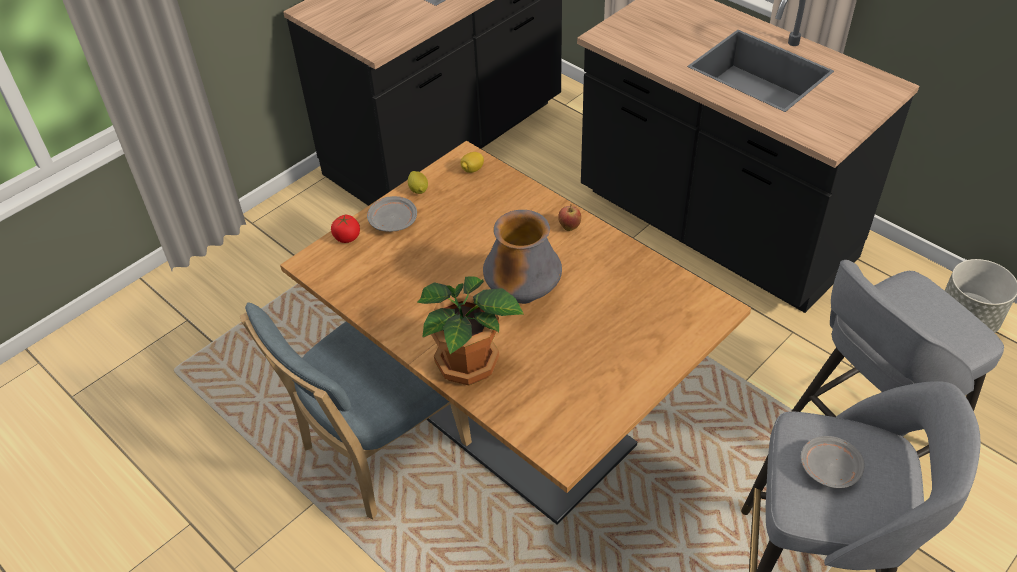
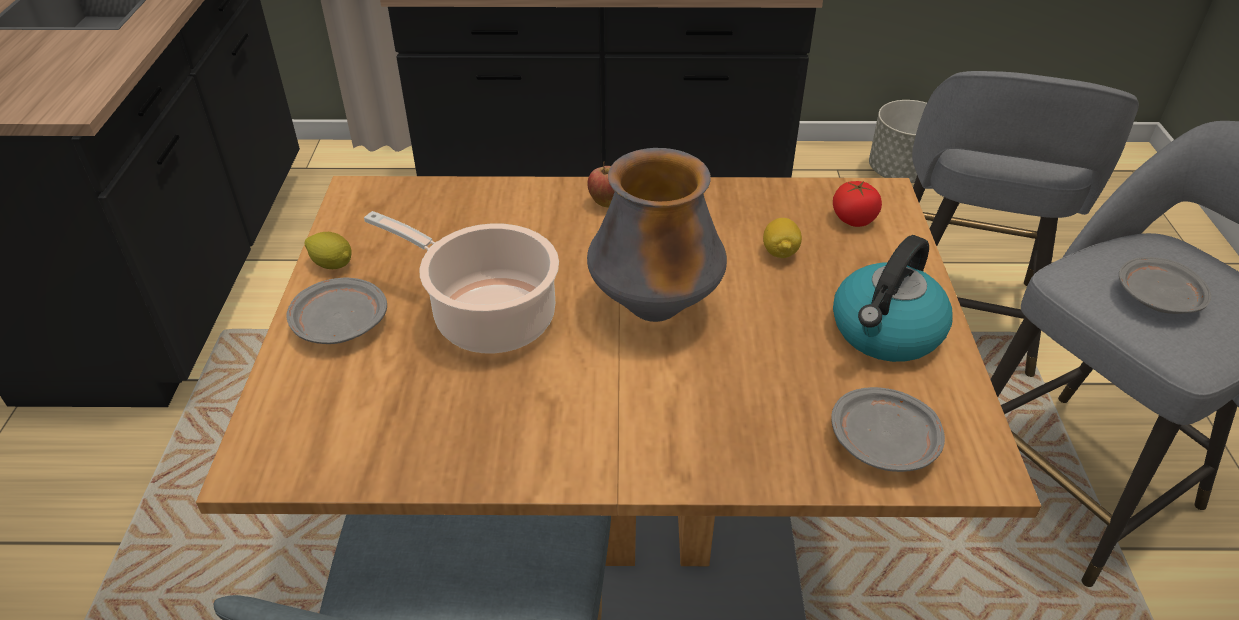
camera: 45 degrees left, 5 degrees down
tomato [331,215,360,243] -> tomato moved to [833,181,882,227]
potted plant [417,276,524,386] -> none
lemon [460,152,484,173] -> lemon moved to [763,218,802,258]
none -> cooking pot [364,211,559,353]
none -> grey plate [831,387,945,472]
none -> kettle [833,235,952,362]

